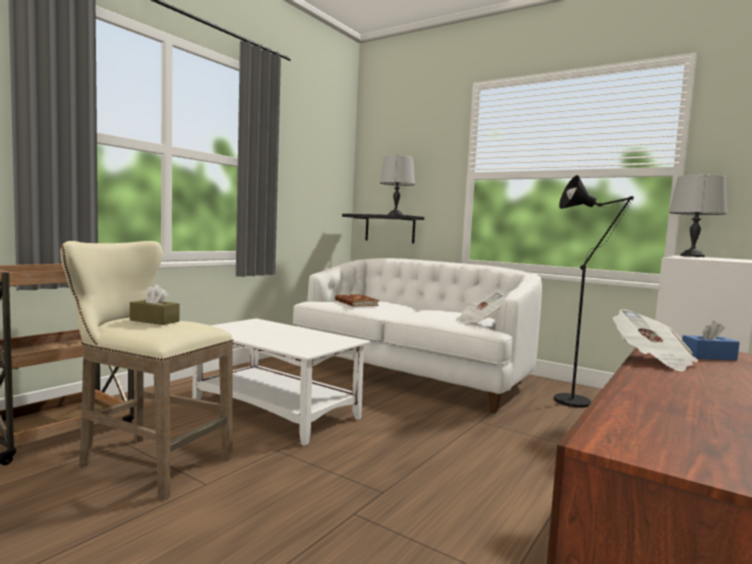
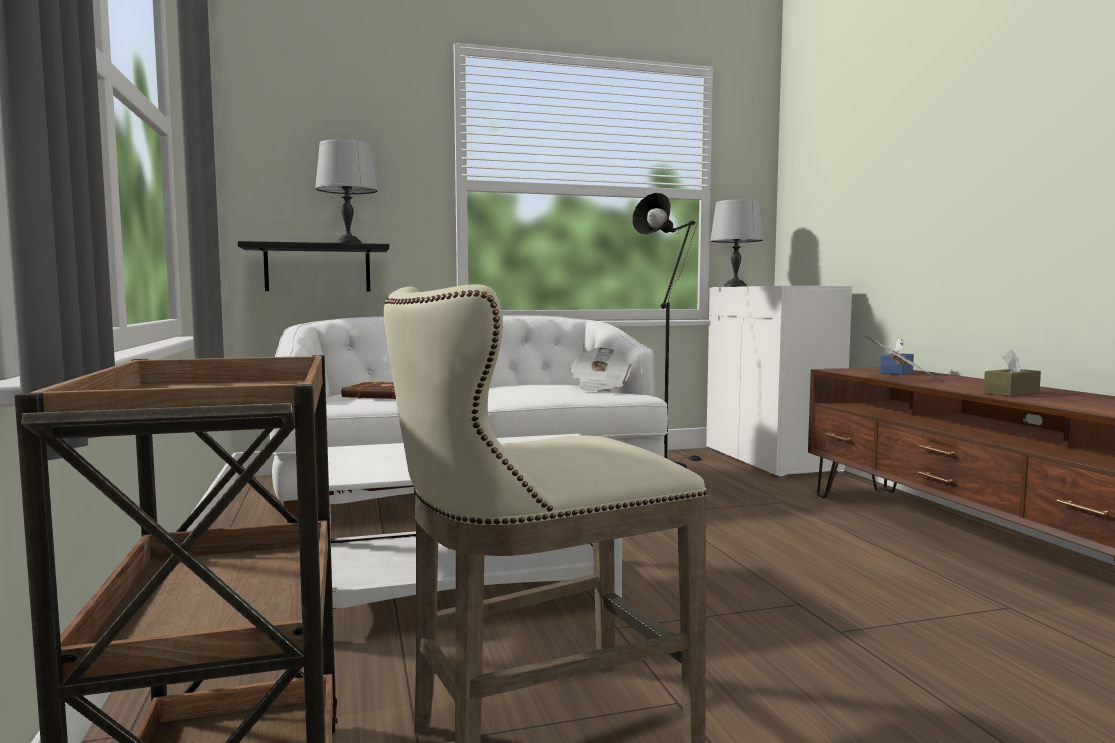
camera: 50 degrees left, 0 degrees up
brown tissue box [130,285,180,325] -> brown tissue box moved to [984,349,1041,397]

